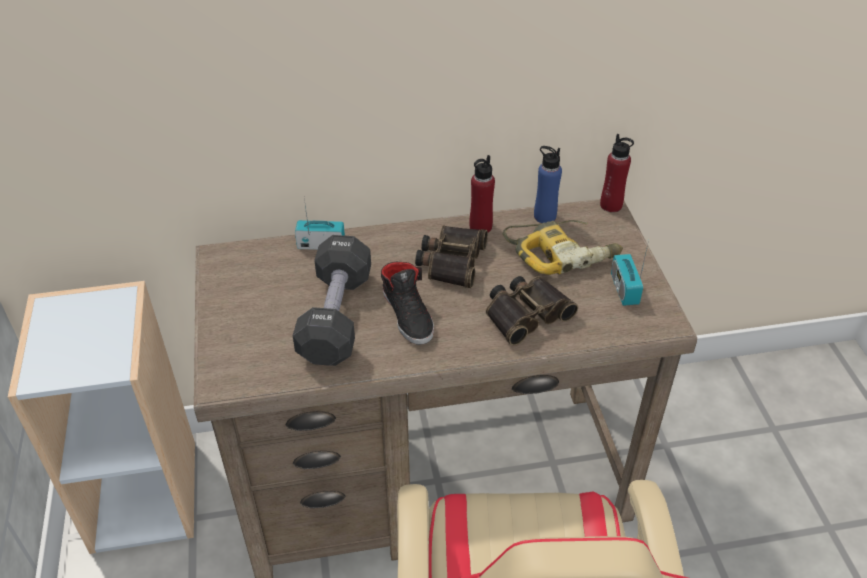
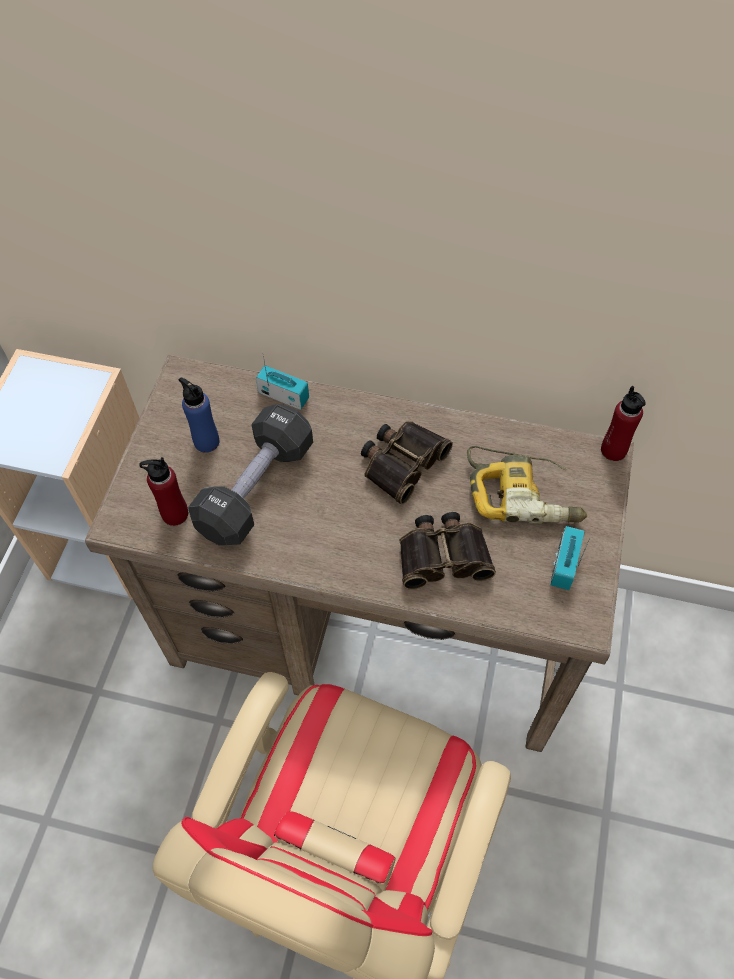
camera: 25 degrees right, 15 degrees up
black shoe [381,262,434,345] -> none
red bottle [469,155,495,233] -> red bottle moved to [139,457,188,526]
blue bottle [534,146,562,223] -> blue bottle moved to [179,378,219,453]

